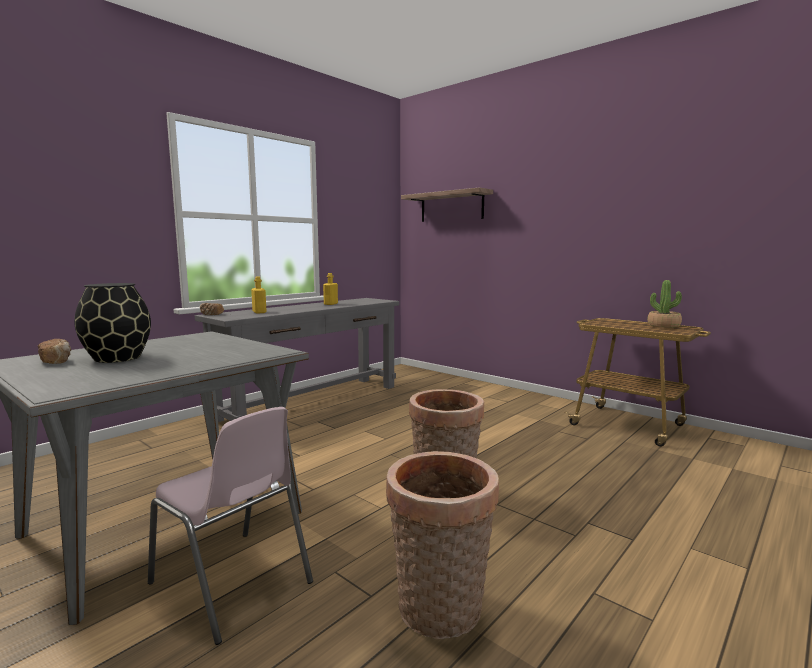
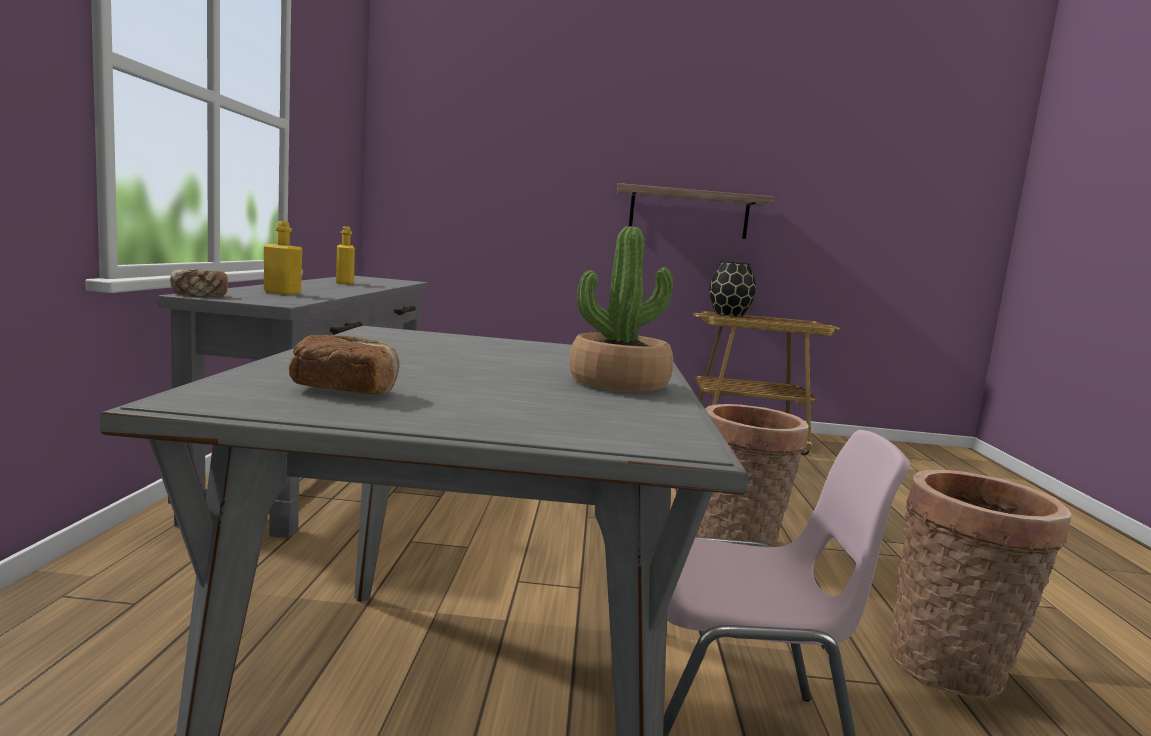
camera: 40 degrees left, 0 degrees up
black vase [74,283,151,363] -> black vase moved to [709,261,756,316]
shelf [401,187,493,222] -> shelf moved to [617,183,774,239]
potted plant [647,280,682,328] -> potted plant moved to [569,226,673,393]

